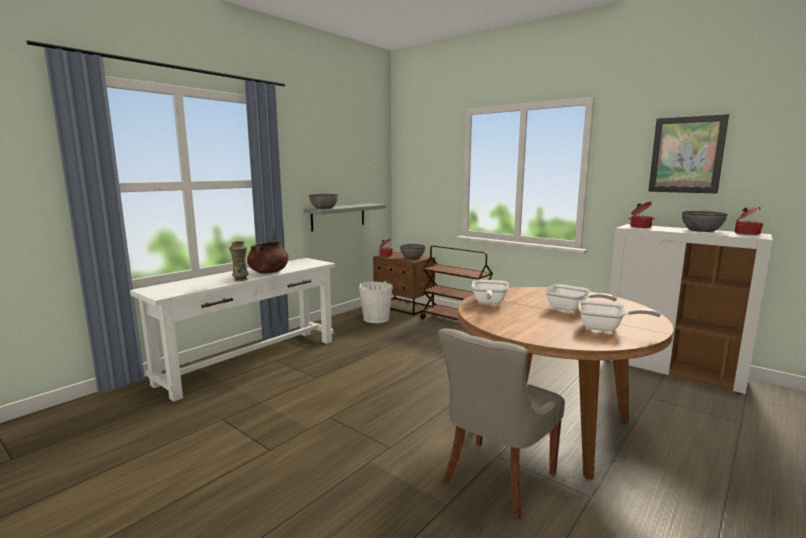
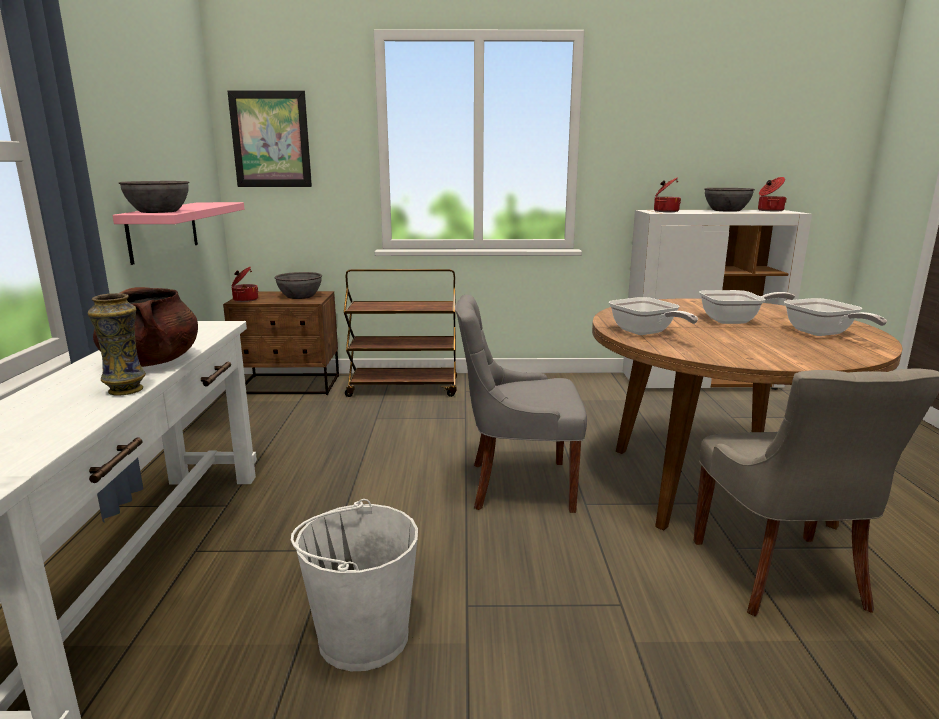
camera: 40 degrees left, 5 degrees up
grey shelf [303,203,386,231] -> pink shelf [113,202,244,265]
white bucket [359,281,393,323] -> white bucket moved to [291,499,418,671]
frying pan [578,300,661,331] -> frying pan turned 90 degrees clockwise [784,298,887,336]
picture [648,114,729,193] -> picture moved to [227,91,312,187]
none -> grey chair [455,295,587,513]

